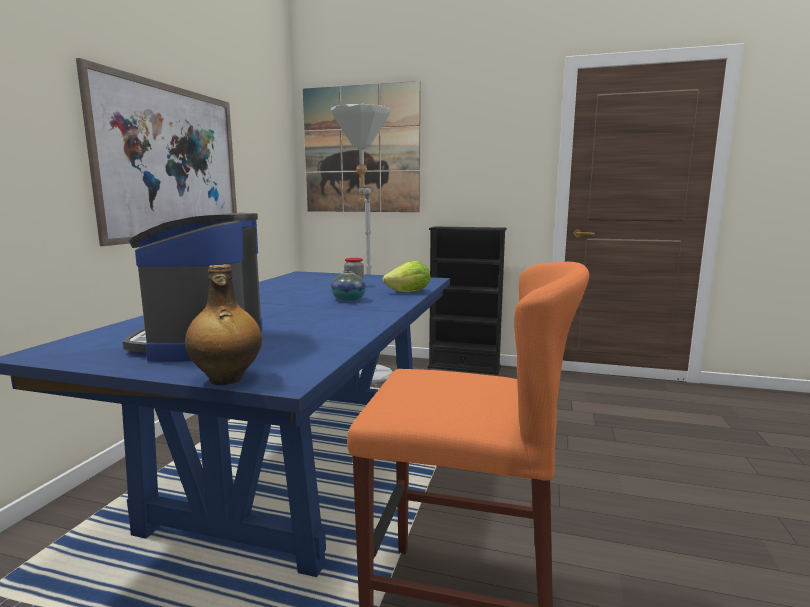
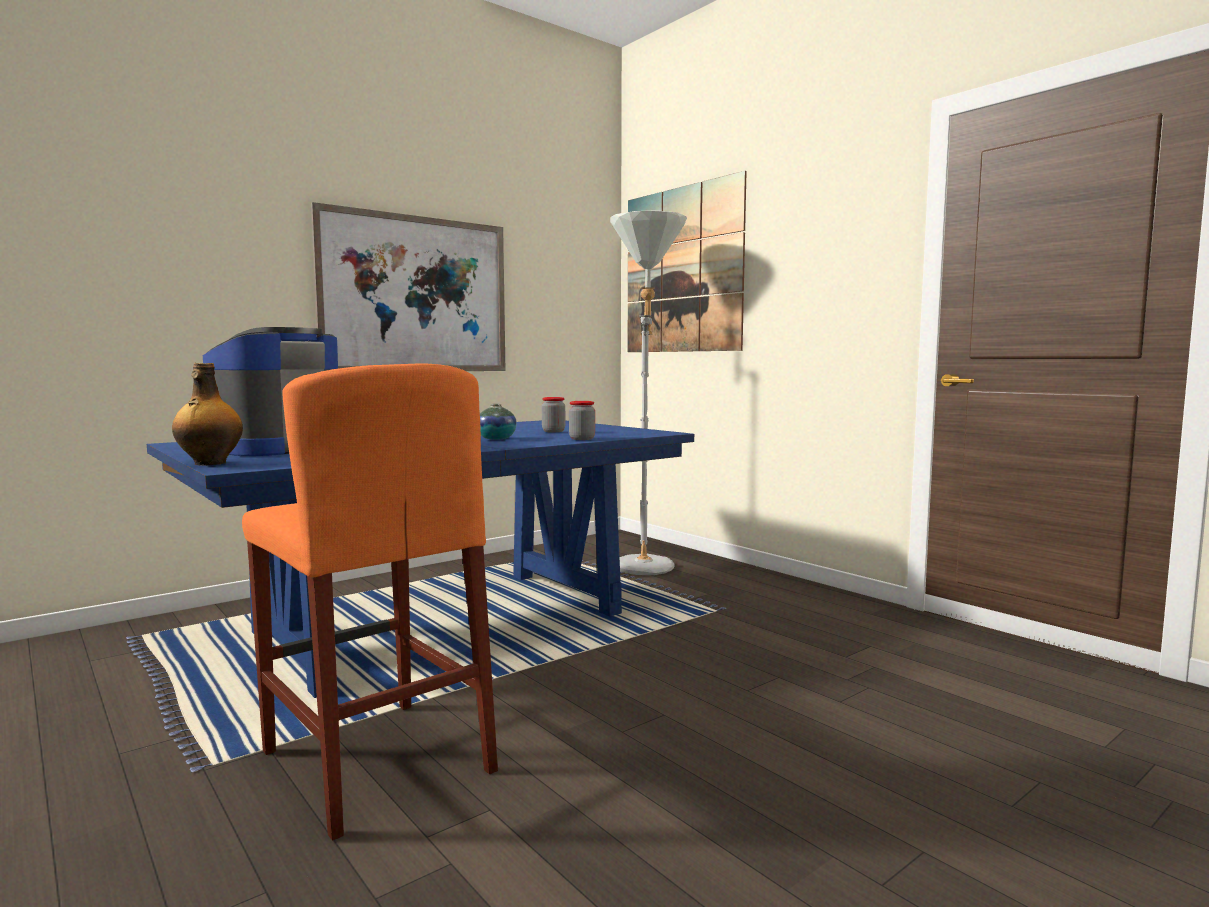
camera: 35 degrees right, 5 degrees down
lettuce [382,261,431,292] -> jar [569,401,595,440]
black bookcase [428,227,507,375] -> none

